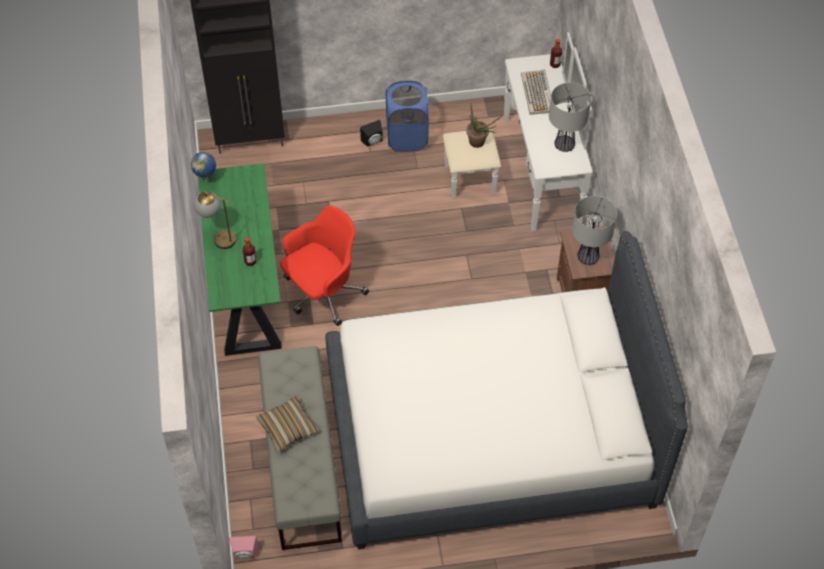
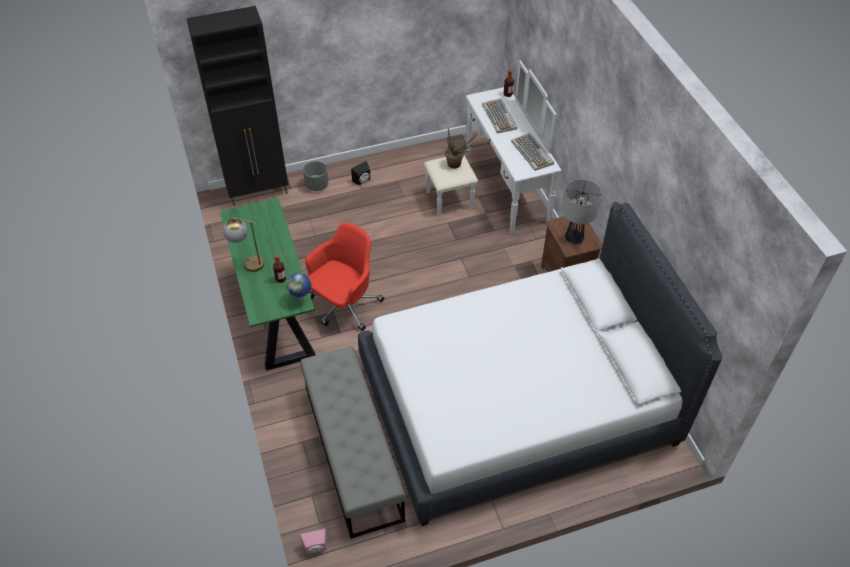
camera: 10 degrees left, 5 degrees down
globe [191,152,216,182] -> globe moved to [287,273,311,302]
pillow [256,396,319,452] -> none
blue laundry basket [386,81,429,152] -> none
table lamp [549,83,591,152] -> keyboard [511,133,554,171]
none -> grey planter [303,161,329,191]

